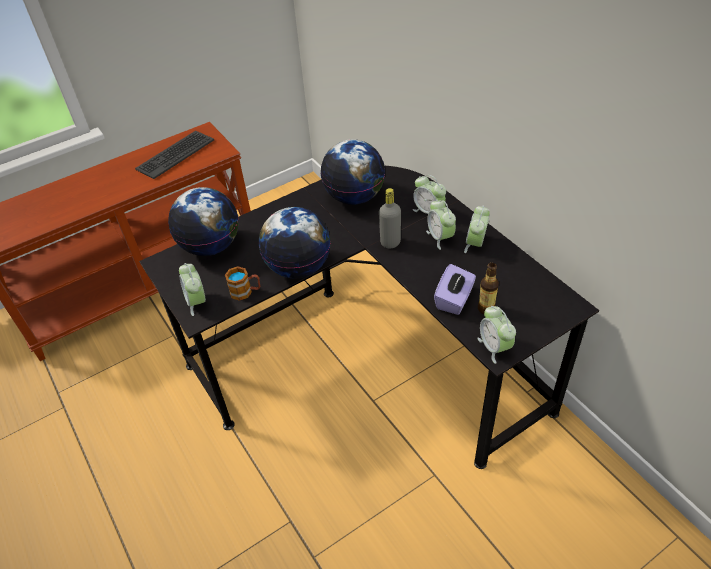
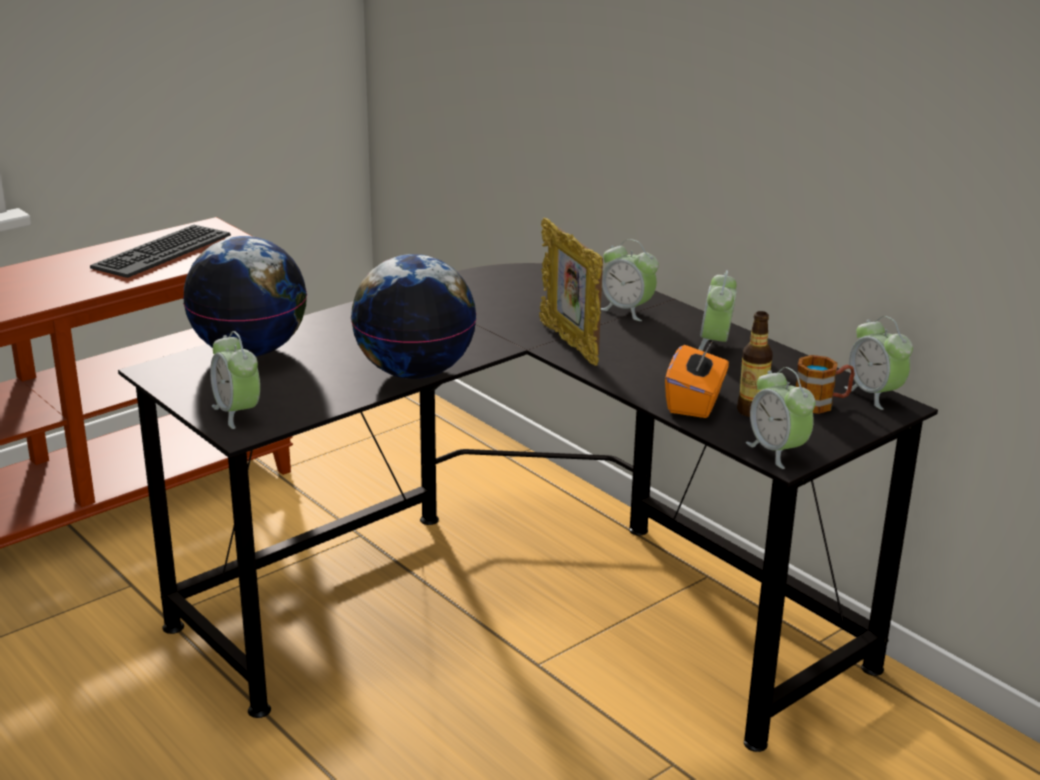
camera: 10 degrees left, 20 degrees down
mug [225,266,260,301] -> mug moved to [795,355,855,414]
globe [321,139,385,205] -> none
grey bottle [379,188,401,248] -> picture frame [539,218,603,366]
alarm clock [426,199,456,250] -> alarm clock moved to [844,316,913,410]
purple tissue box [434,264,476,315] -> orange tissue box [665,342,729,418]

